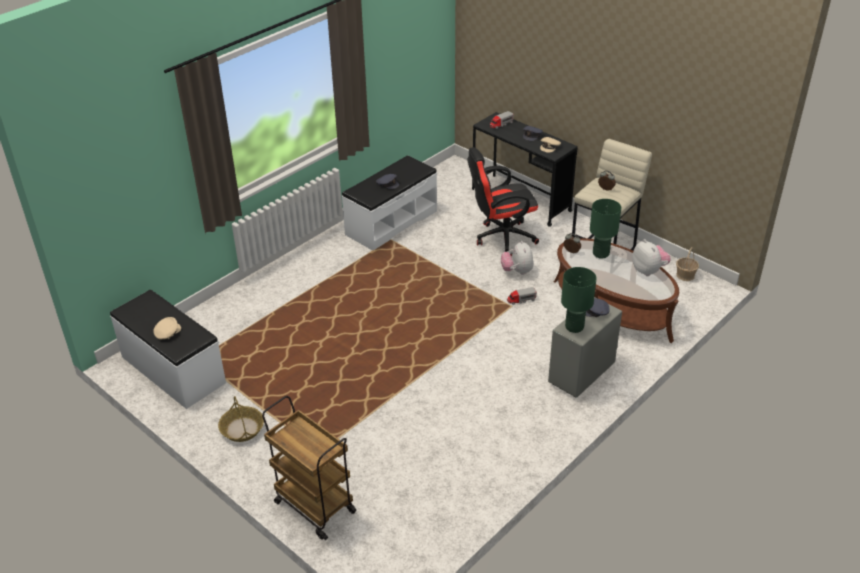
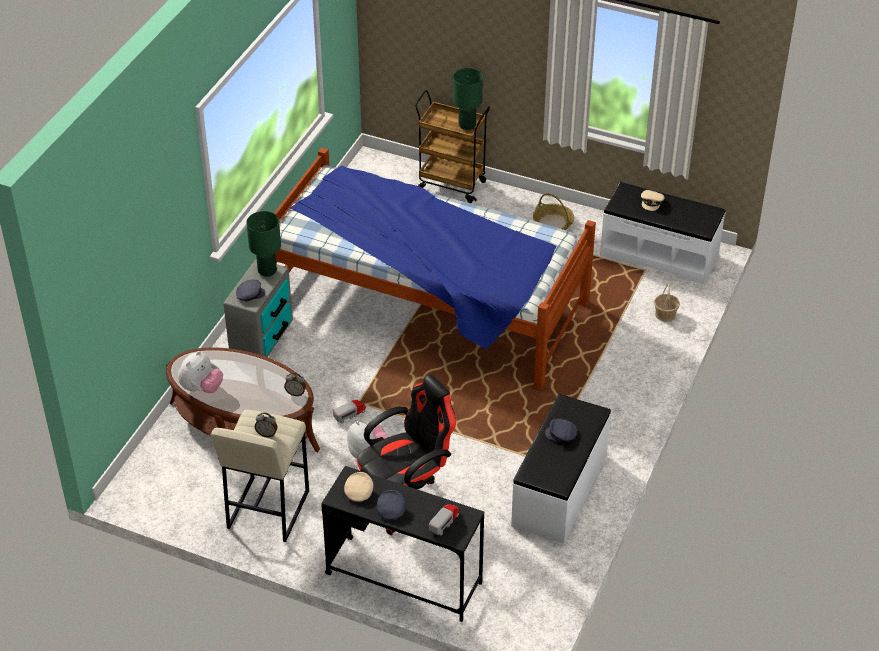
camera: 160 degrees right, 5 degrees up
green table lamp [590,199,621,259] -> green table lamp moved to [453,68,483,130]
plush toy [632,239,671,276] -> plush toy turned 105 degrees counterclockwise [179,351,223,393]
basket [676,247,699,281] -> basket moved to [654,284,680,322]
none -> bed [274,148,596,390]

